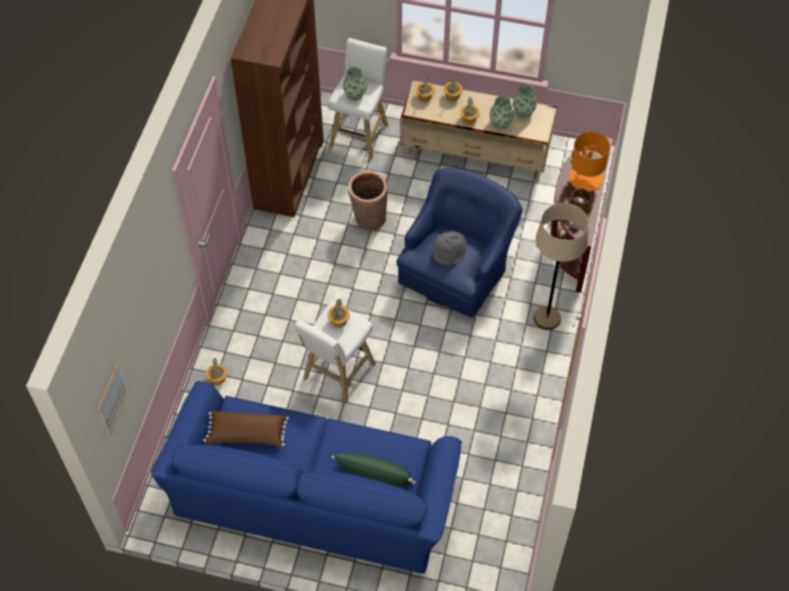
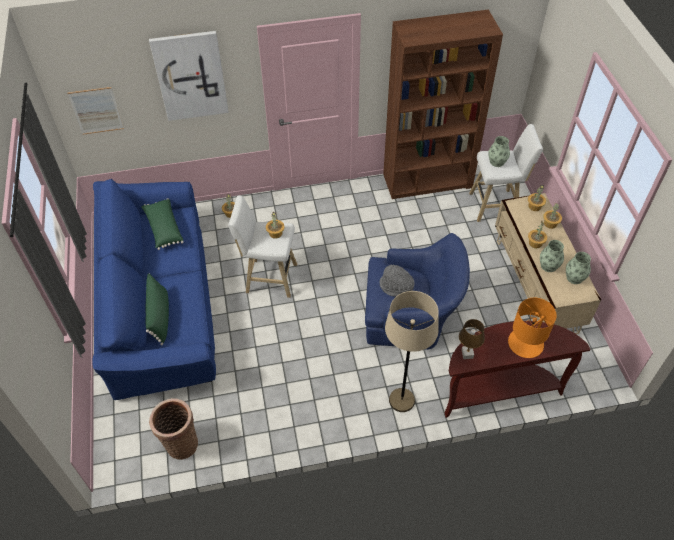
camera: 65 degrees right, 5 degrees down
brown pillow [203,411,289,447] -> green pillow [141,198,184,250]
basket [348,171,388,230] -> basket moved to [149,398,198,460]
none -> picture [149,31,229,121]

